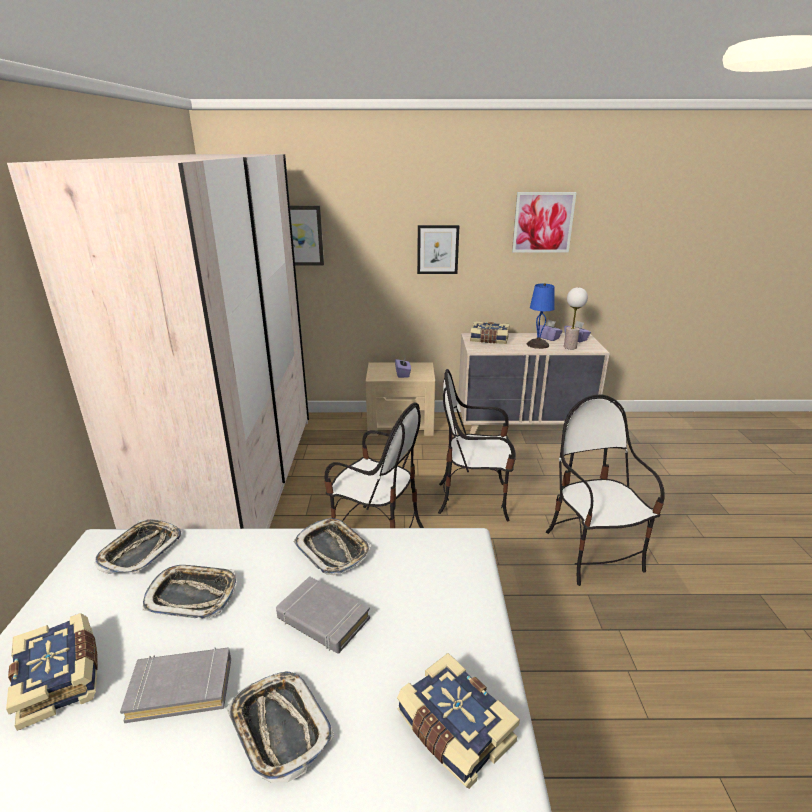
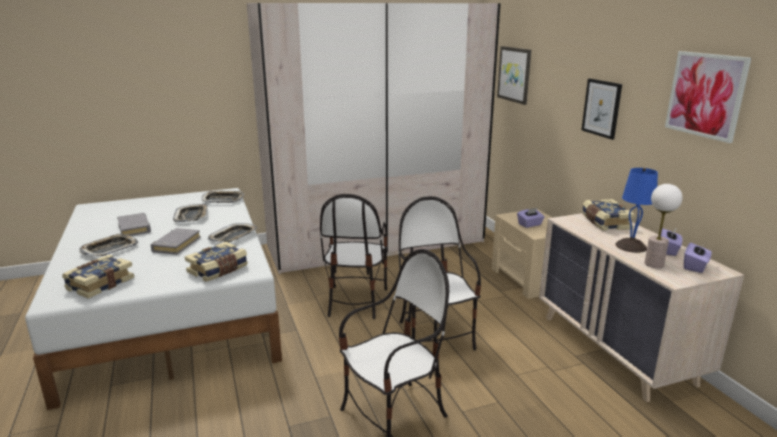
camera: 70 degrees right, 5 degrees down
book [6,613,98,731] -> book moved to [185,242,248,282]

